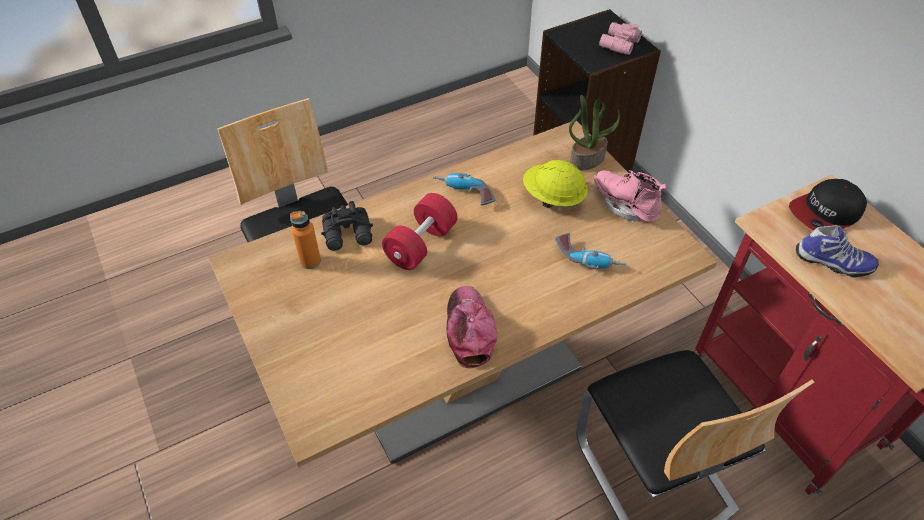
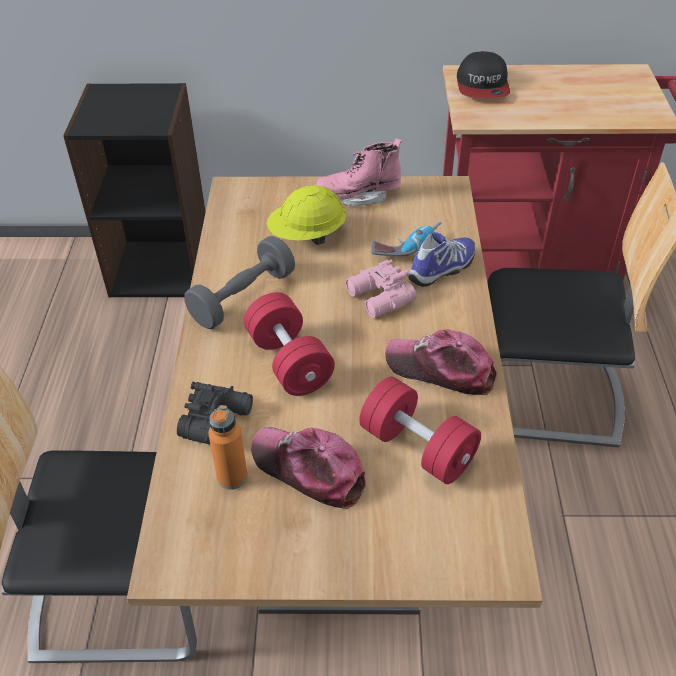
camera: 60 degrees left, 5 degrees down
power drill [433,173,495,205] -> grey dumbbell [184,236,295,329]
potted plant [569,95,620,170] -> none
pink binoculars [599,22,642,55] -> pink binoculars moved to [345,260,416,318]
shoe [796,225,879,278] -> shoe moved to [408,232,475,287]
none -> cap [251,427,366,509]
none -> red dumbbell [359,377,481,484]

